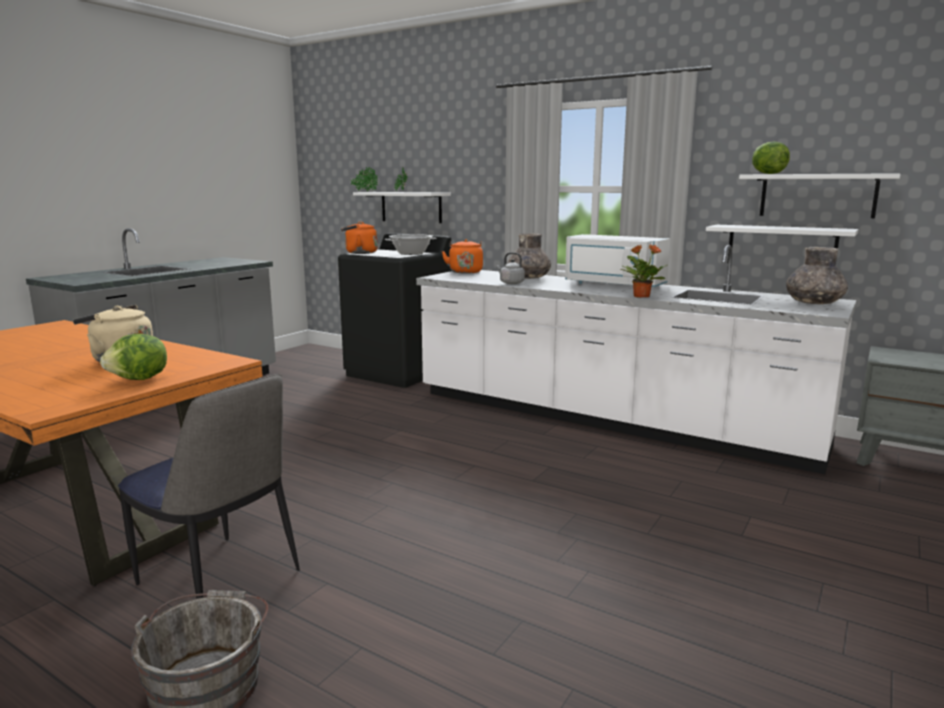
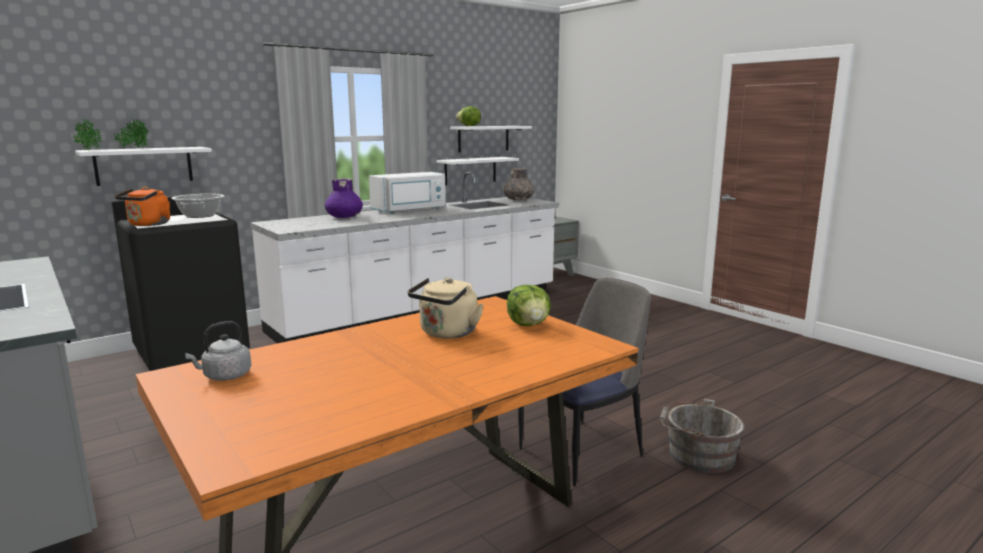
camera: 70 degrees left, 0 degrees up
orange kettle [442,239,483,274] -> none
grey kettle [496,252,525,284] -> grey kettle moved to [185,321,251,381]
grey vase [508,233,551,279] -> purple vase [325,178,363,218]
potted plant [621,244,669,298] -> none

